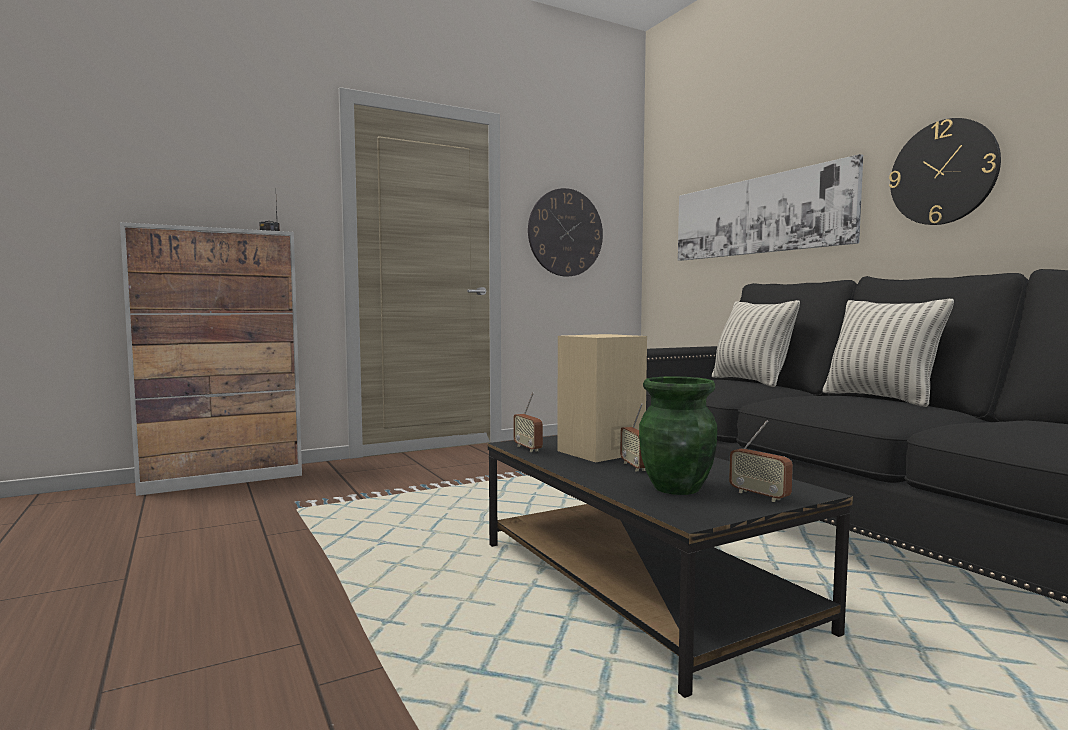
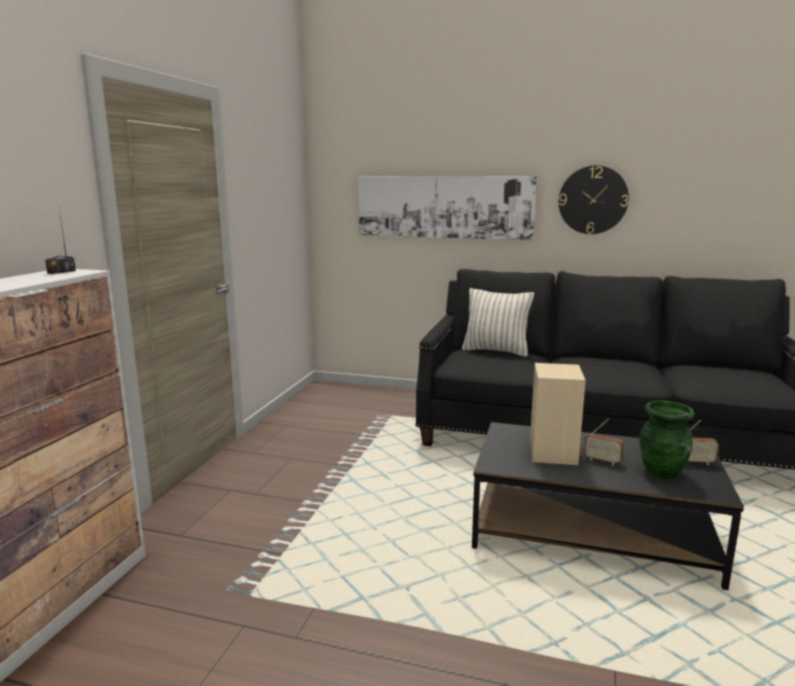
camera: 45 degrees left, 10 degrees up
radio [513,392,543,452] -> none
wall clock [528,188,603,277] -> none
pillow [823,299,954,407] -> none

